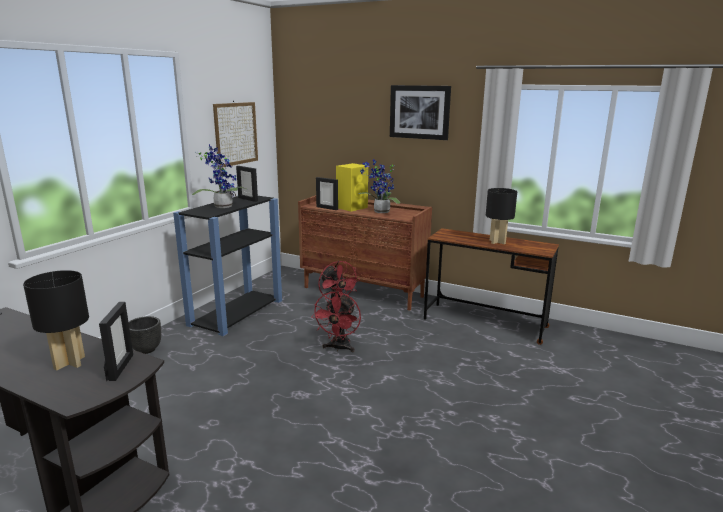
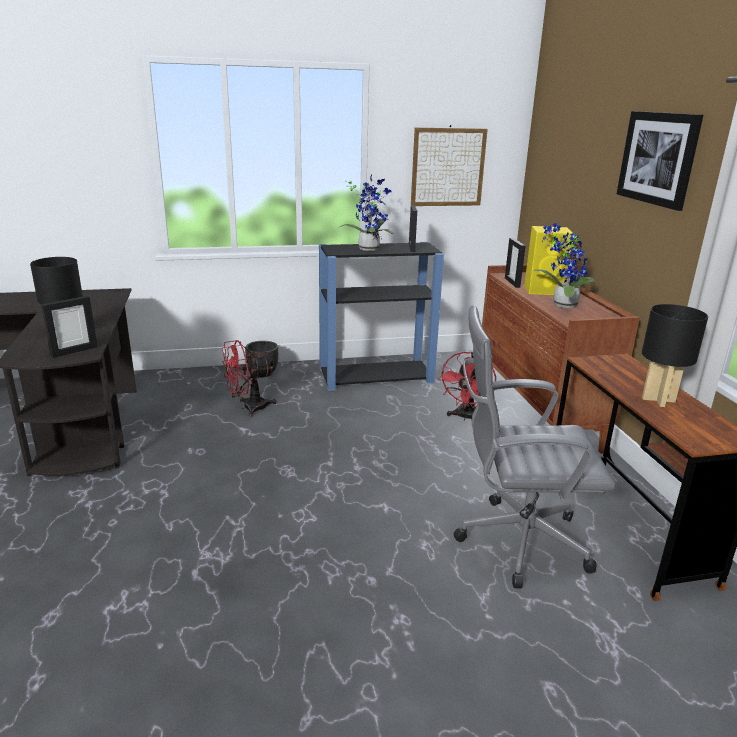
camera: 50 degrees right, 5 degrees up
red fan [311,291,361,352] -> red fan moved to [222,340,276,417]
none -> grey office chair [454,305,616,588]

